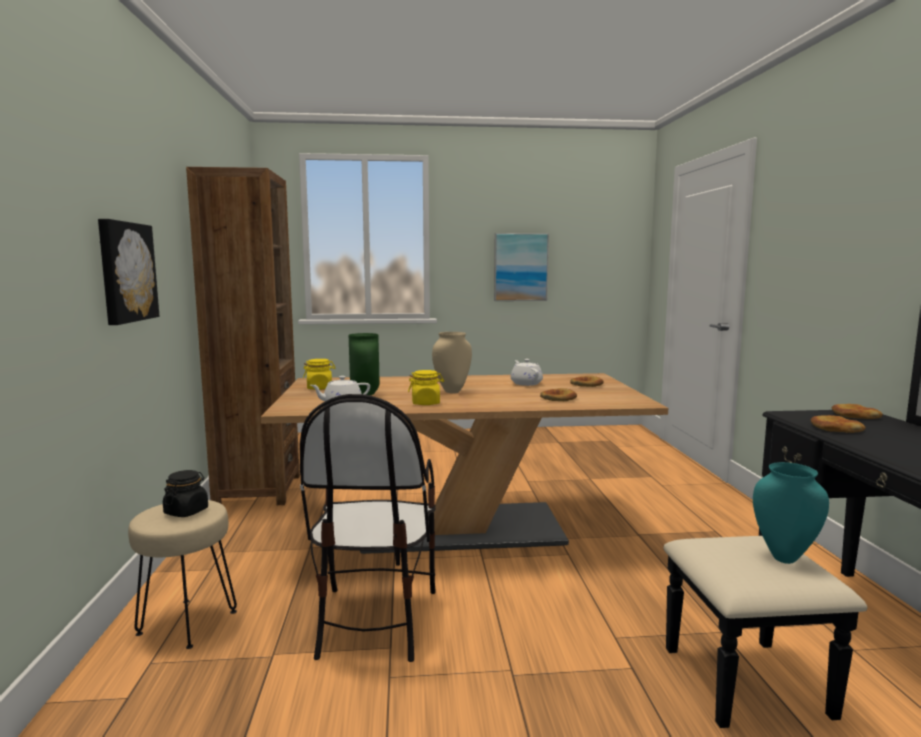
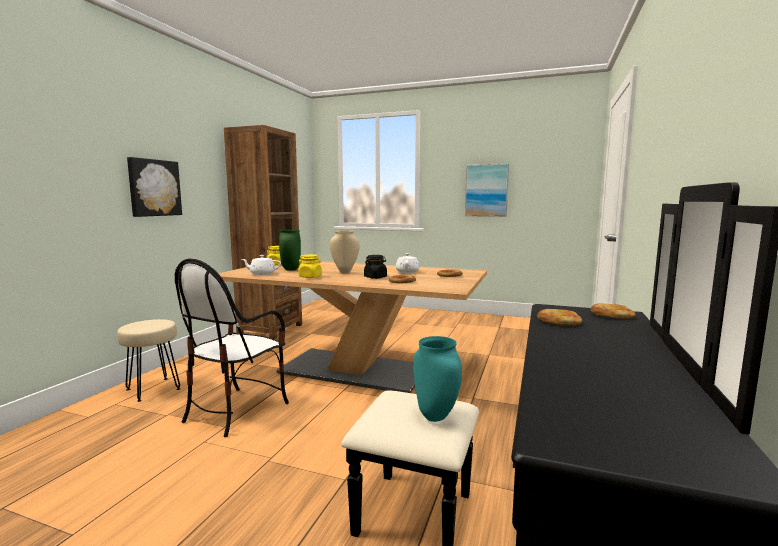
camera: 25 degrees right, 0 degrees up
black jar [163,470,208,517] -> black jar moved to [364,255,387,279]

